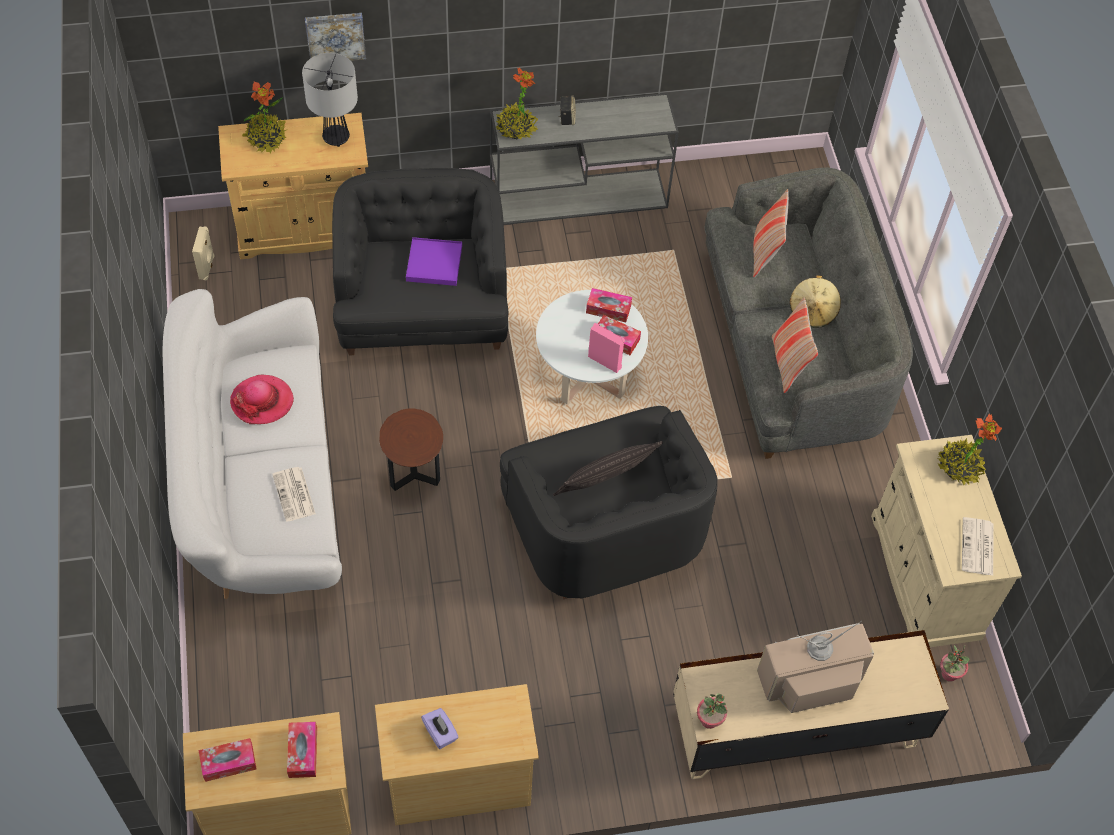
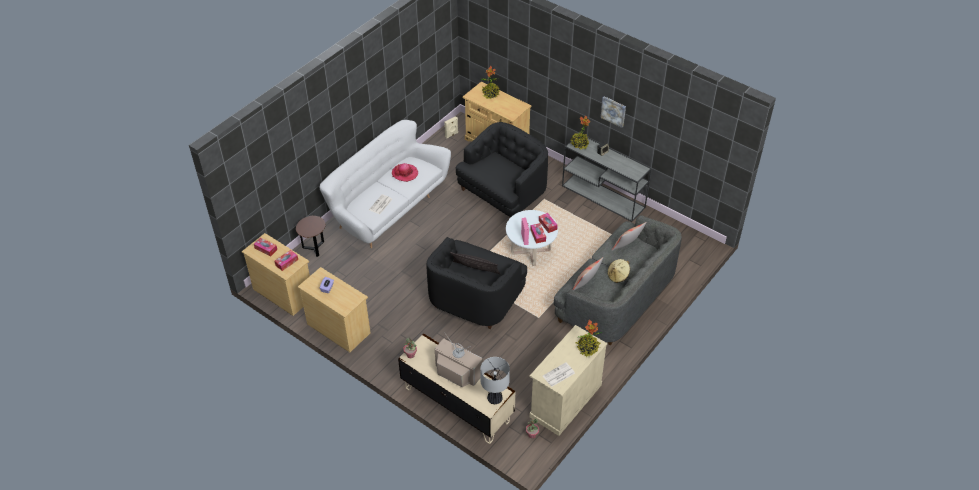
camera: 50 degrees right, 10 degrees down
table lamp [302,53,358,147] -> table lamp moved to [480,357,510,404]
picture [305,13,366,61] -> picture moved to [601,96,626,128]
brown side table [379,408,443,491] -> brown side table moved to [296,216,326,257]
purple tray [406,237,462,286] -> none

